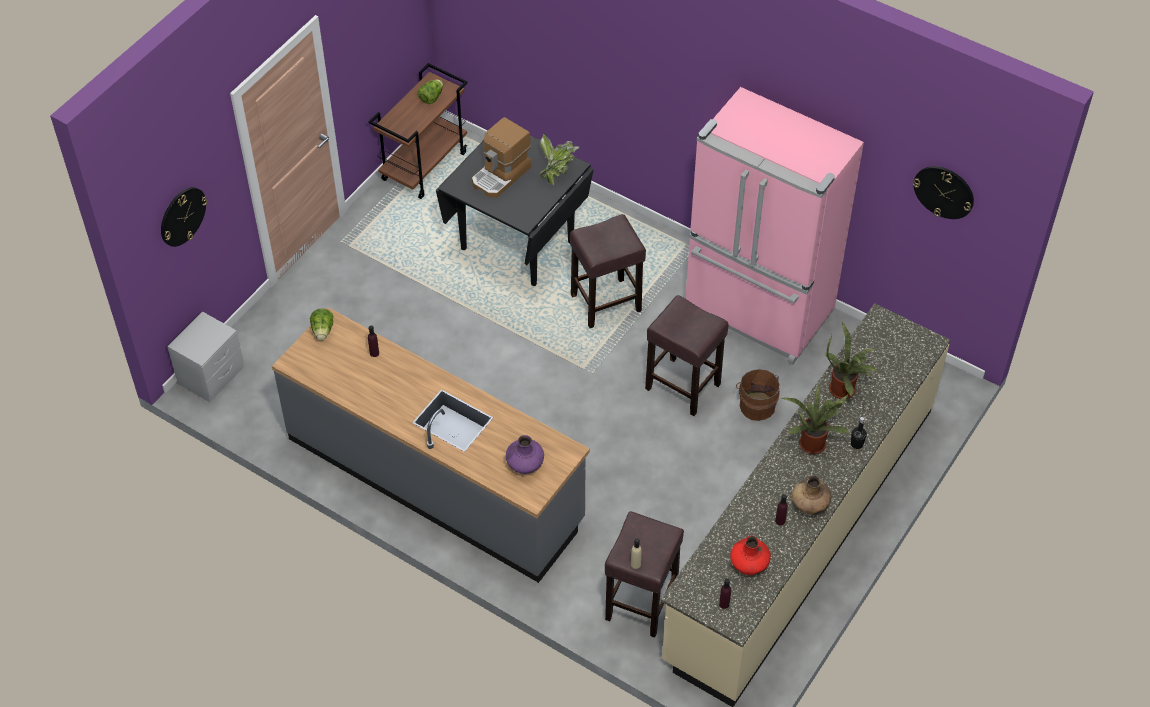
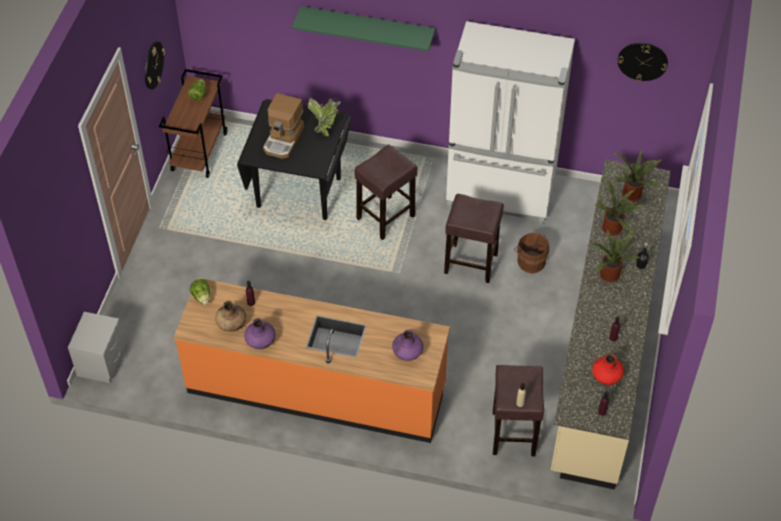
camera: 20 degrees left, 0 degrees up
wall clock [161,187,207,247] -> wall clock moved to [145,41,165,90]
grey counter [272,307,590,583] -> orange counter [174,278,450,443]
pink fridge [685,87,864,365] -> white fridge [446,21,575,225]
brown vase [792,475,831,515] -> brown vase moved to [215,301,246,332]
none -> purple vase [244,318,275,349]
none -> green shelf [292,6,435,52]
none -> potted plant [612,150,663,202]

